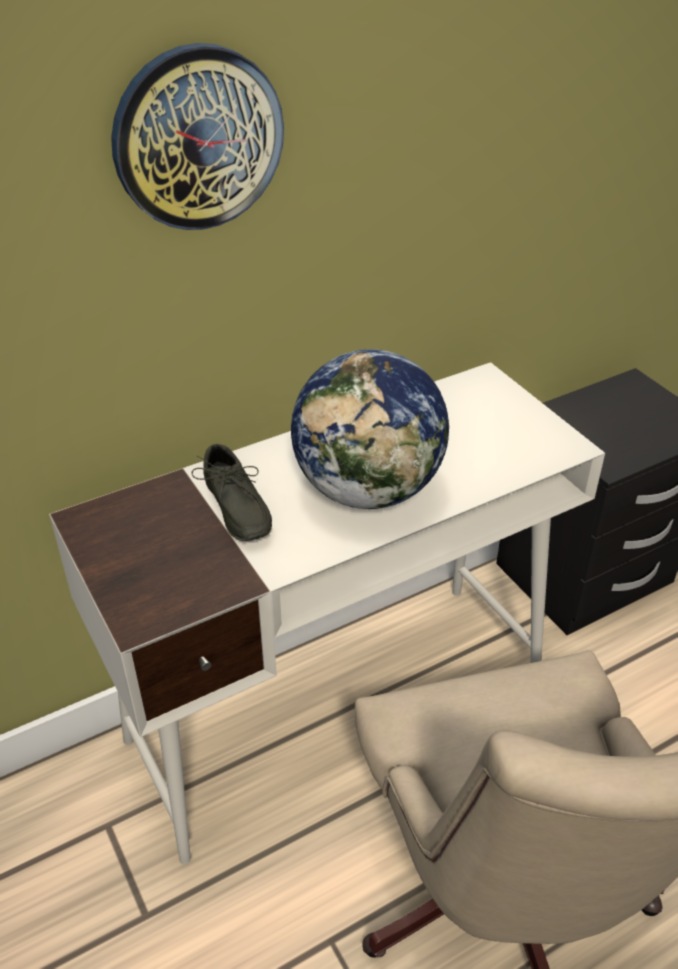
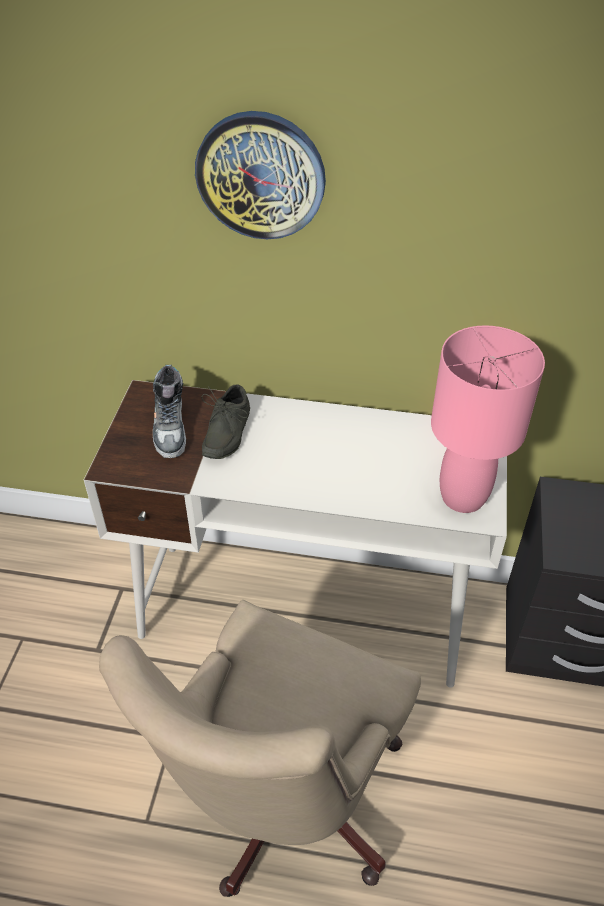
camera: 40 degrees right, 5 degrees up
globe [291,349,449,509] -> none
none -> shoe [153,365,186,458]
none -> pink table lamp [431,325,545,513]

